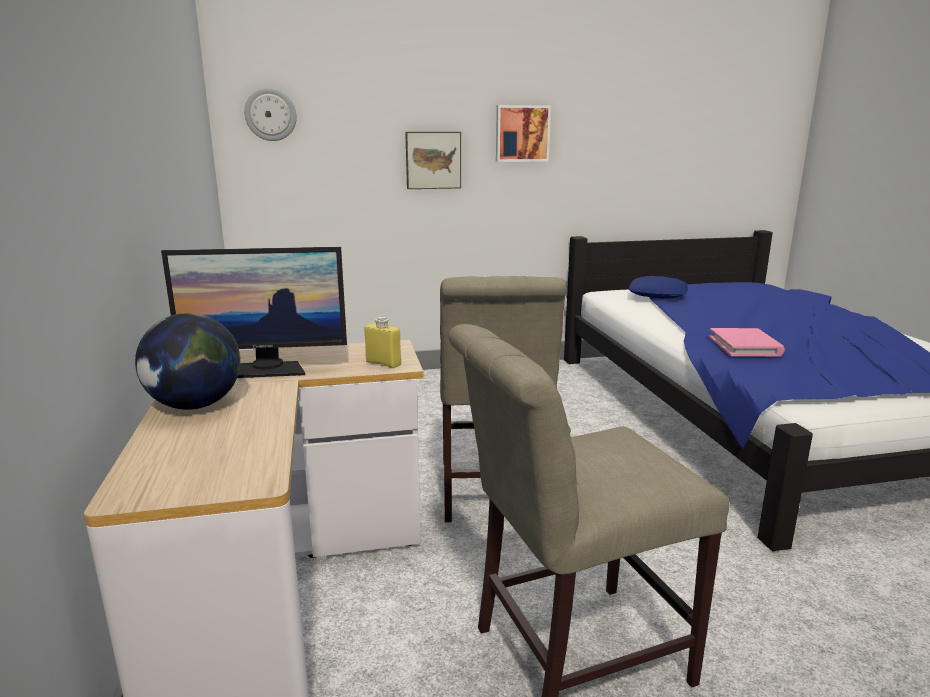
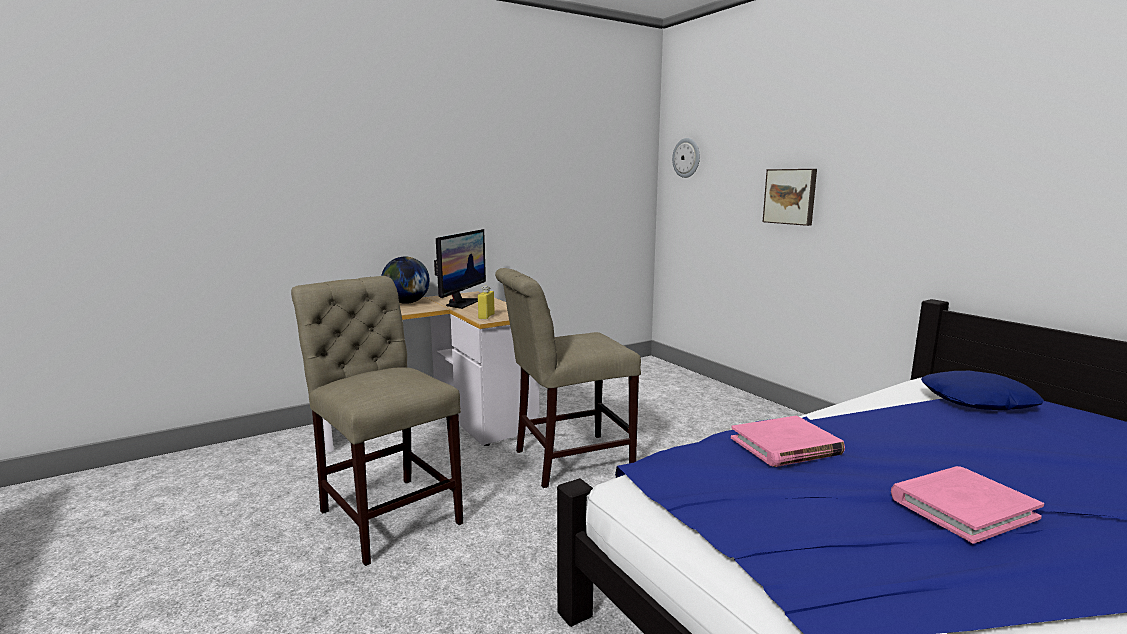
camera: 70 degrees right, 5 degrees down
monitor [161,247,347,378] -> monitor turned 135 degrees counterclockwise [434,229,486,309]
picture [496,105,551,162] -> none
none -> pink book [891,466,1044,544]

